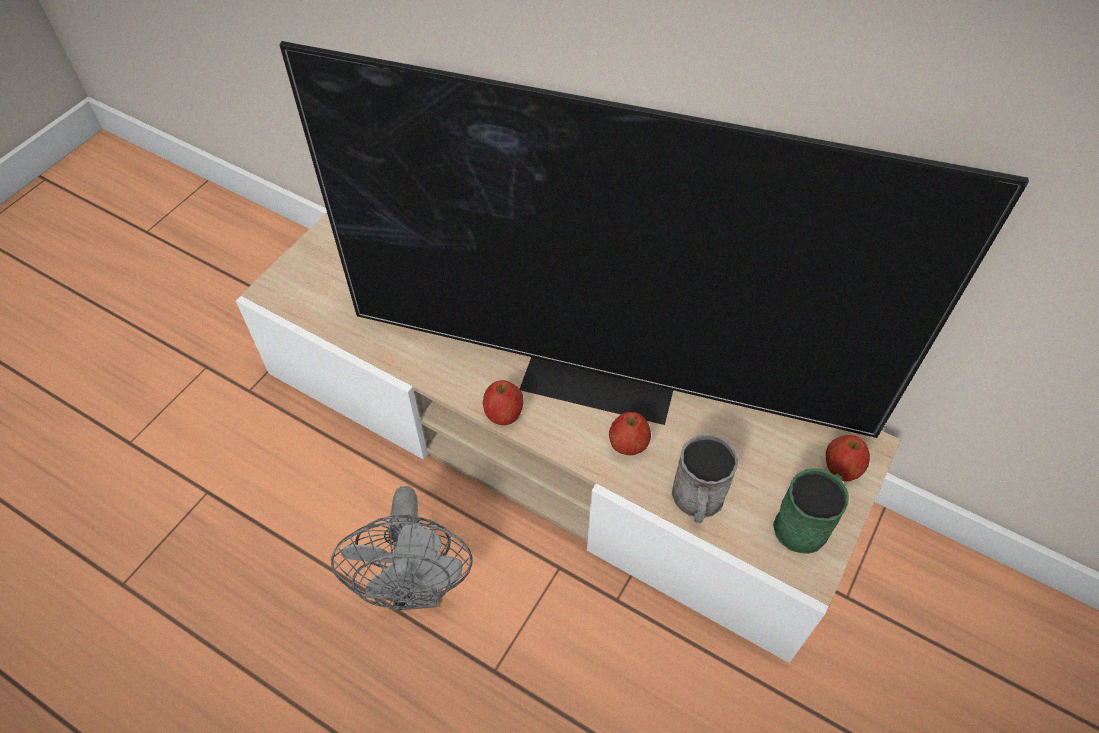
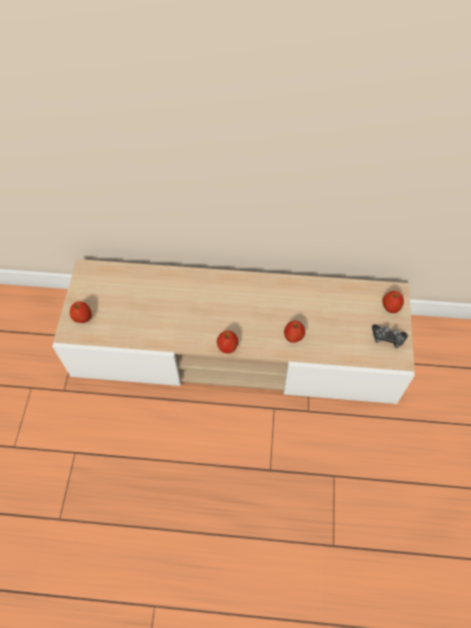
camera: 25 degrees left, 5 degrees up
television [279,41,1029,438] -> none
grey fan [331,486,473,611] -> none
grey mug [672,433,738,523] -> none
green mug [773,468,849,554] -> game controller [372,324,408,348]
none -> apple [70,301,92,323]

